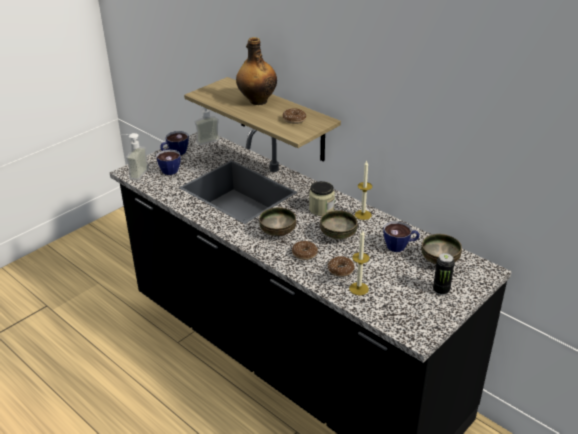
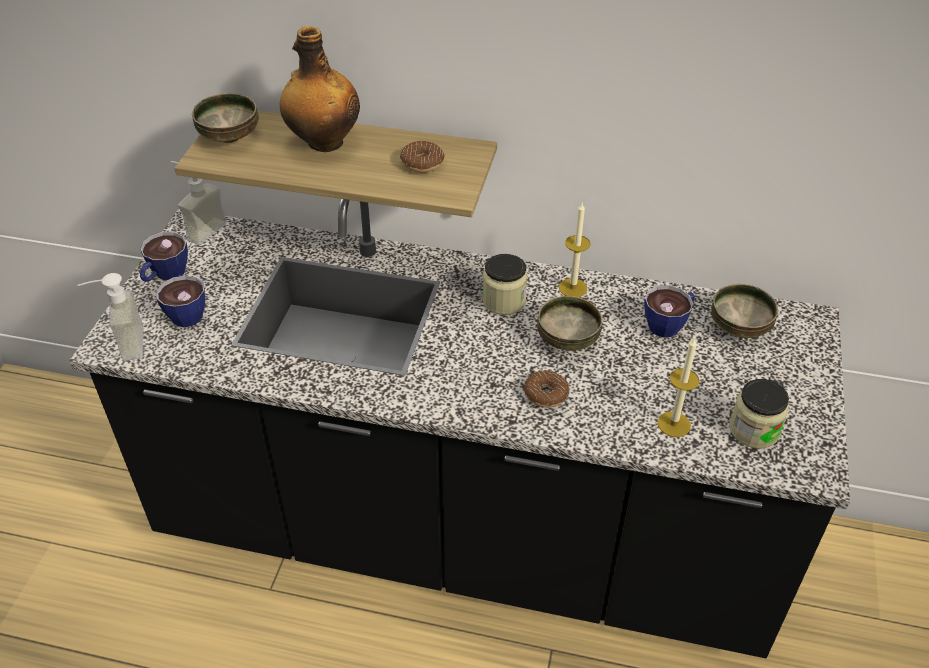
camera: 30 degrees left, 10 degrees up
bowl [259,207,296,236] -> bowl moved to [192,93,258,143]
donut [328,256,354,277] -> none
can [433,253,455,295] -> none
none -> jar [729,379,789,449]

